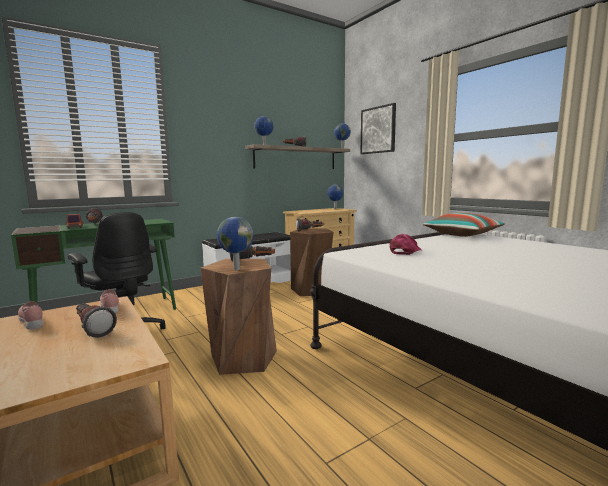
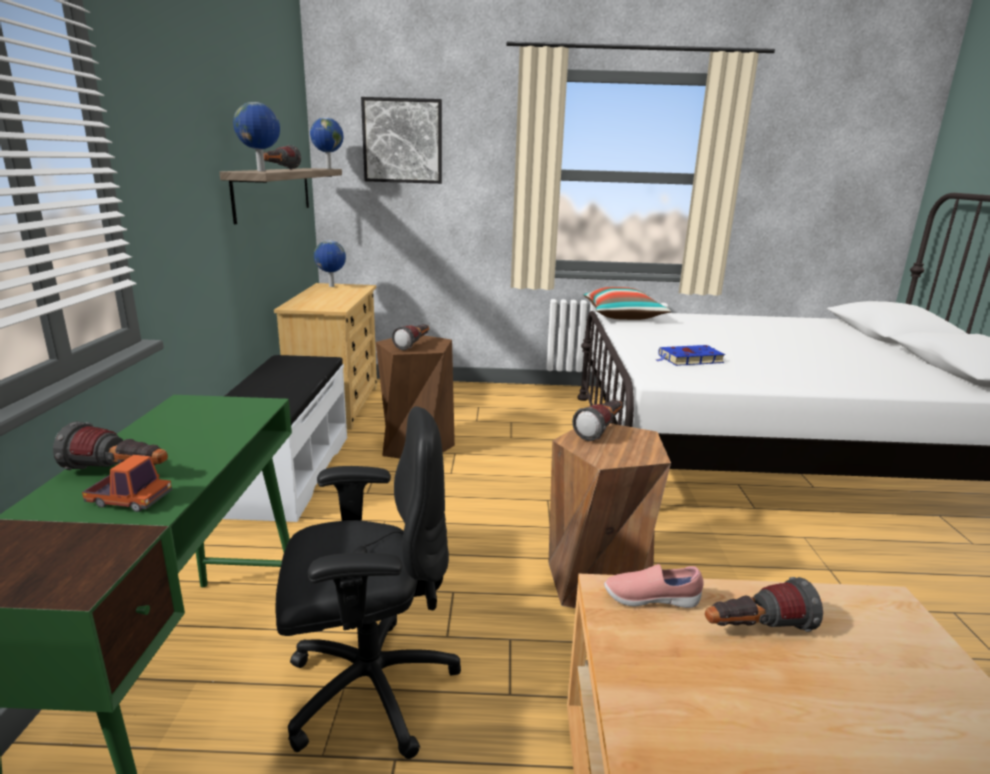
camera: 55 degrees left, 10 degrees up
pink shoe [18,301,43,329] -> none
globe [217,217,254,270] -> none
pink cap [389,234,422,255] -> blue book [657,345,725,366]

